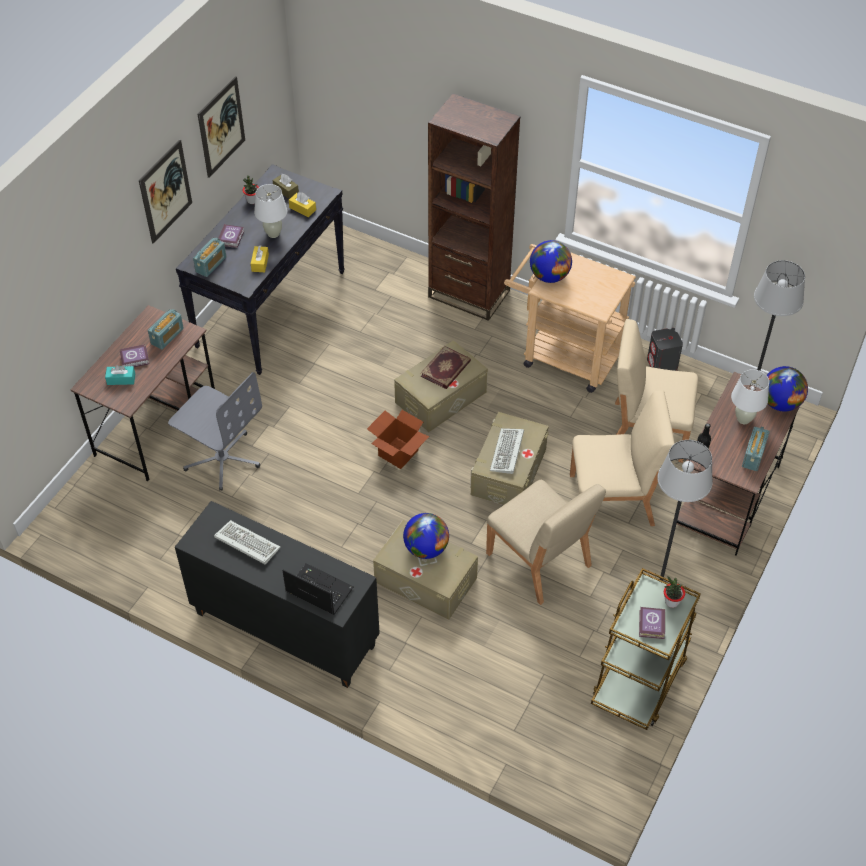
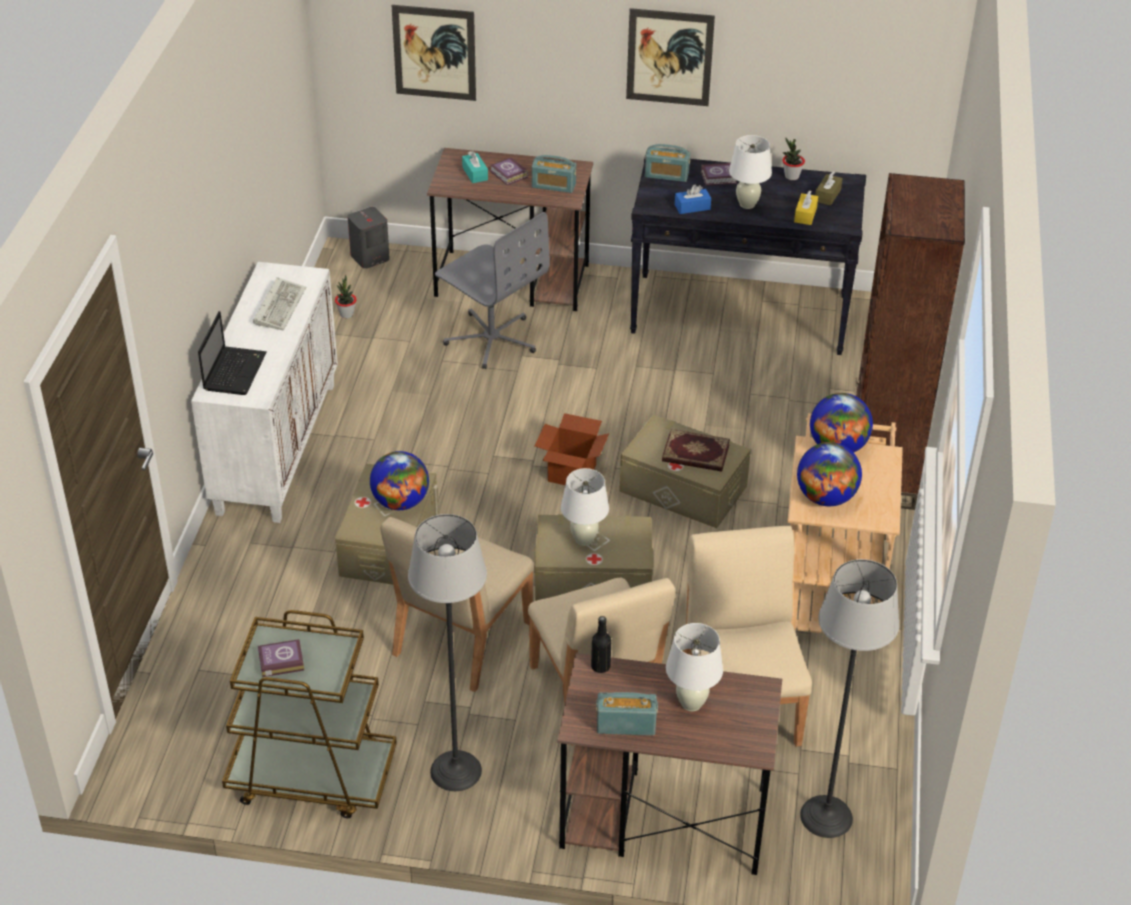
camera: 70 degrees right, 10 degrees down
grey office chair [168,372,262,491] -> grey office chair turned 60 degrees counterclockwise [435,212,549,369]
black cabinet [175,501,380,688] -> white cabinet [191,262,338,523]
picture [198,76,245,178] -> picture moved to [392,5,476,101]
yellow tissue box [251,245,269,272] -> blue tissue box [675,184,711,214]
keyboard [490,428,524,474] -> white table lamp [561,468,609,546]
grey speaker [647,328,683,371] -> grey speaker moved to [348,207,390,269]
potted plant [664,576,685,608] -> potted plant moved to [335,275,357,318]
globe [767,366,808,412] -> globe moved to [797,442,862,506]

